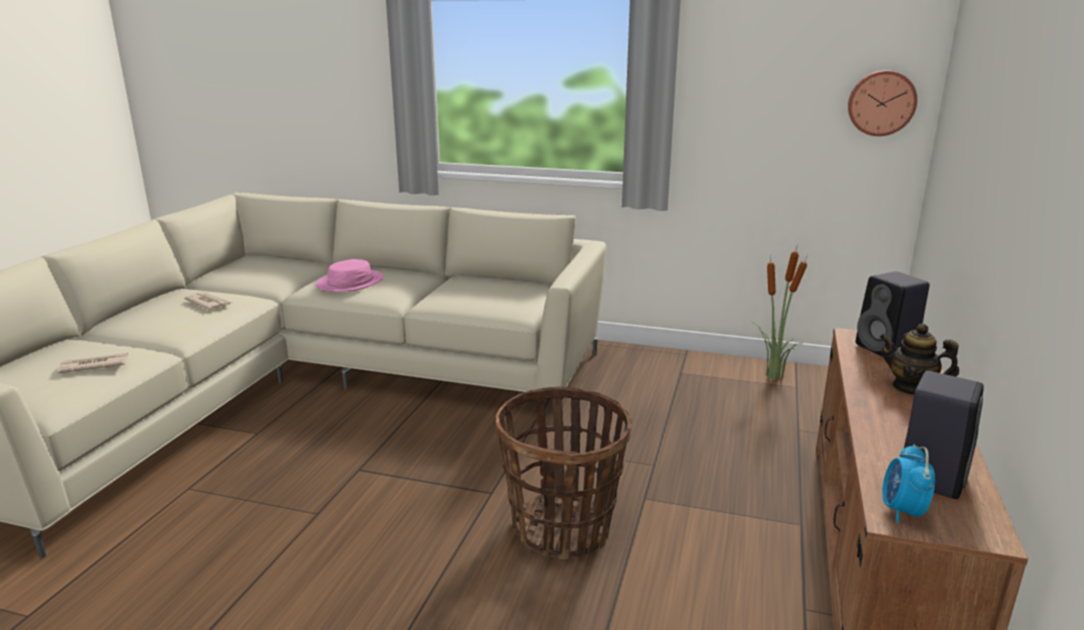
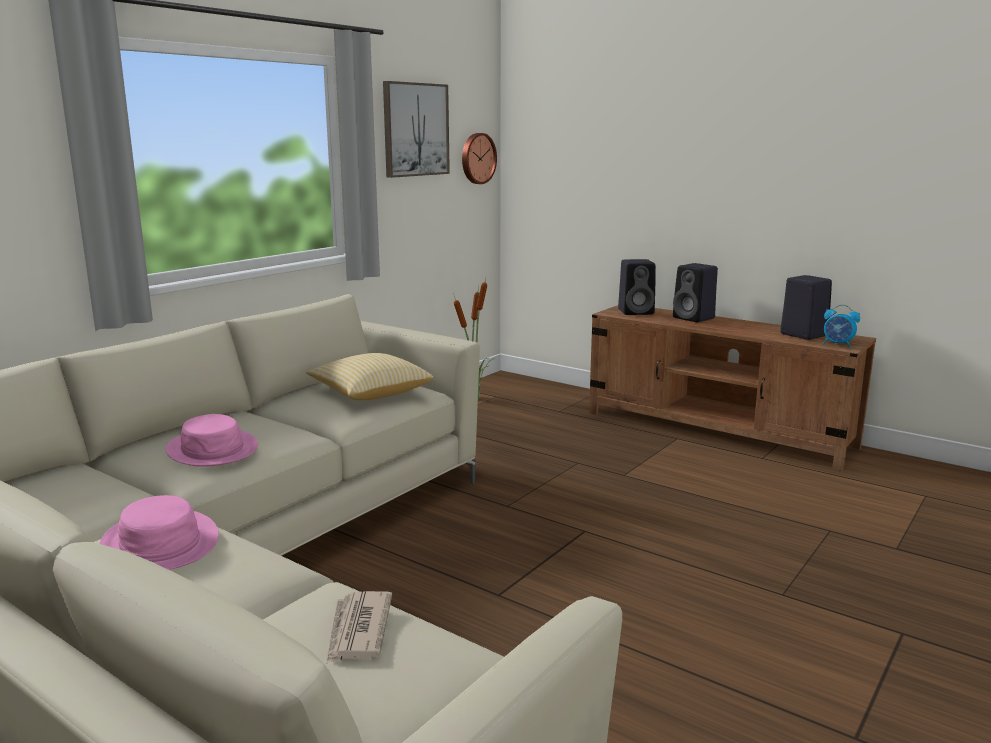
camera: 70 degrees left, 5 degrees down
newspaper [184,292,232,310] -> pink hat [99,495,219,570]
basket [495,386,631,559] -> none
teapot [879,324,959,395] -> black speaker [673,263,718,322]
none -> pillow [306,353,433,400]
none -> picture [383,81,450,178]

